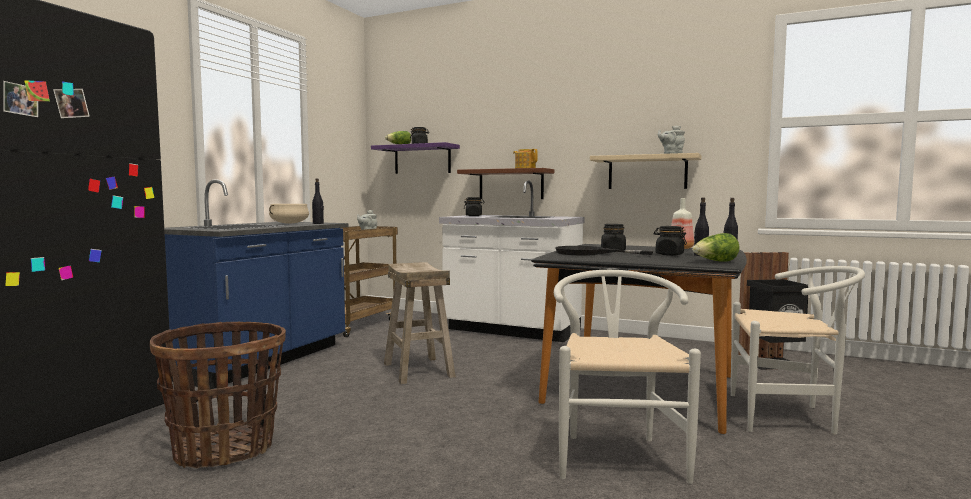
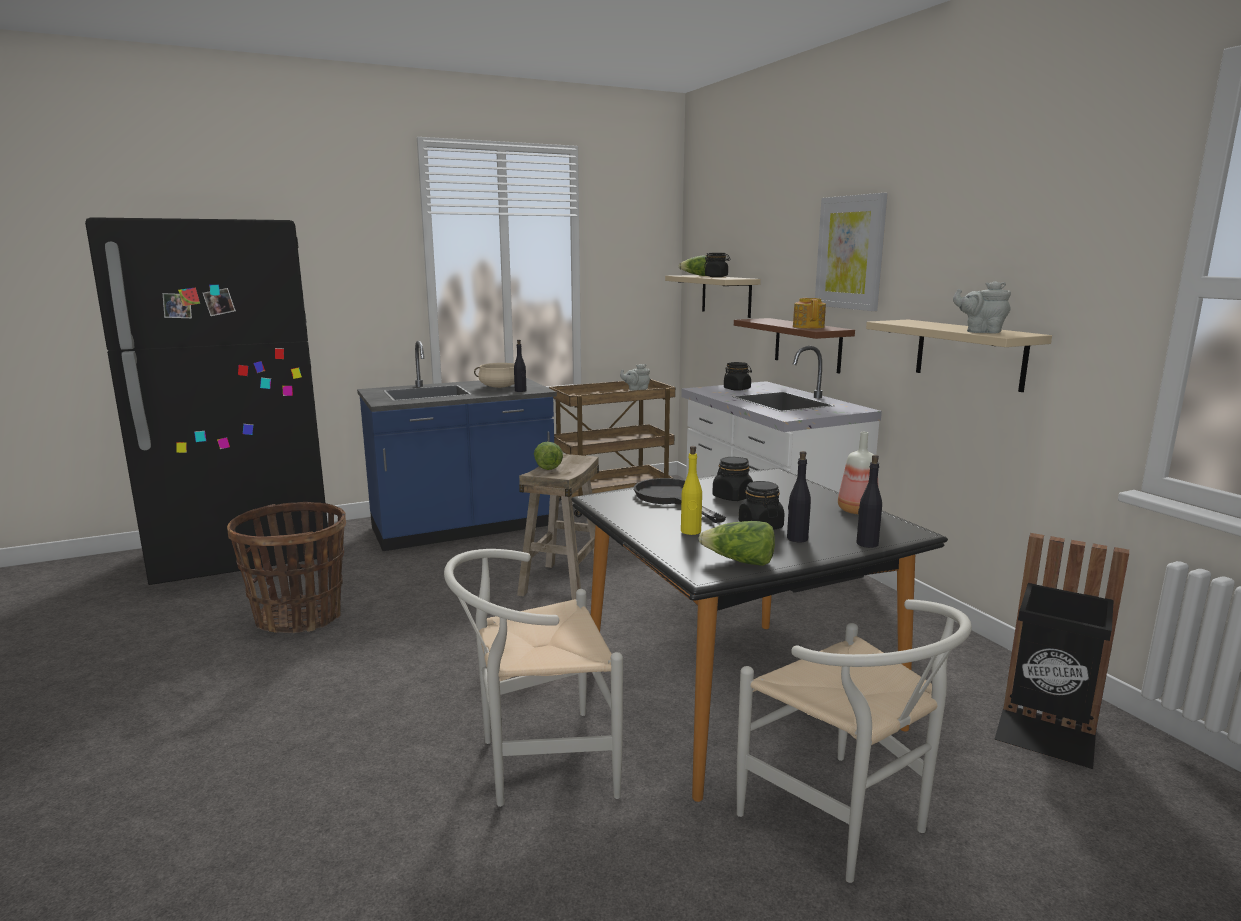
camera: 40 degrees right, 10 degrees up
purple shelf [371,142,460,174] -> beige shelf [665,275,761,318]
white chair [554,270,701,484] -> white chair turned 150 degrees counterclockwise [444,549,623,807]
none -> lettuce [534,442,563,470]
none -> yellow bottle [681,446,702,535]
none -> picture [815,193,888,311]

